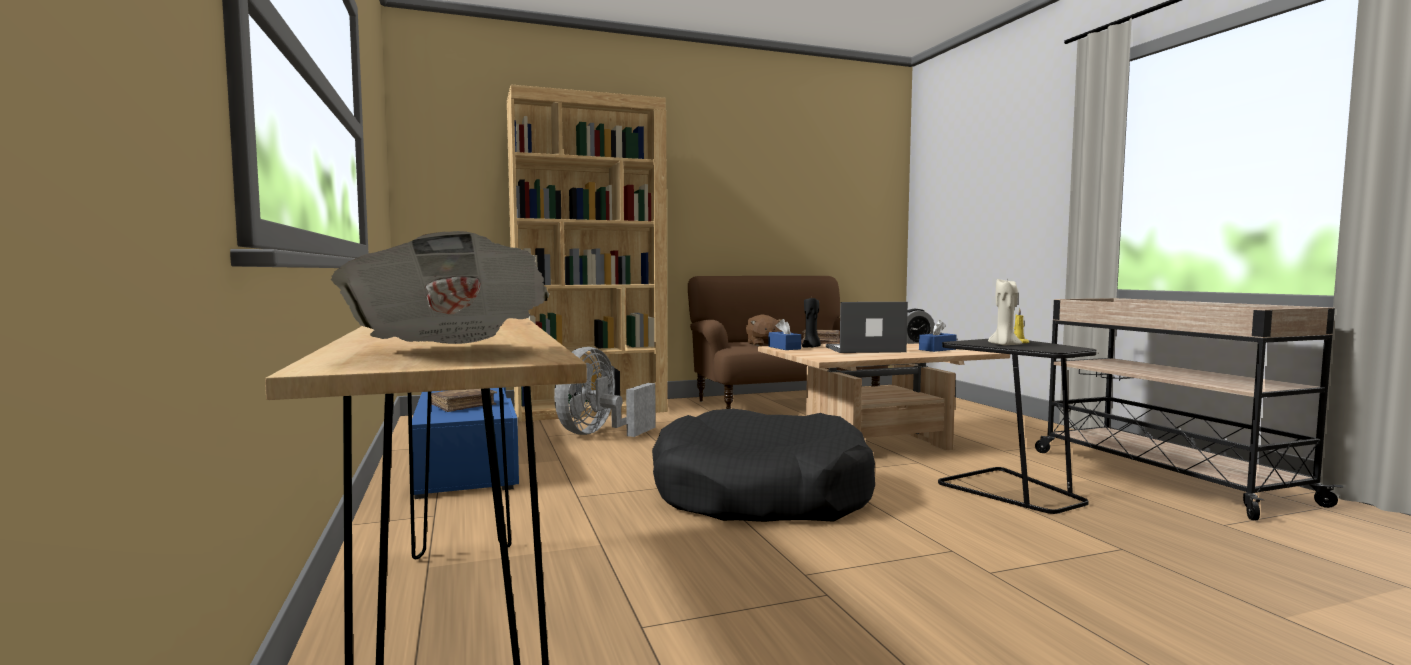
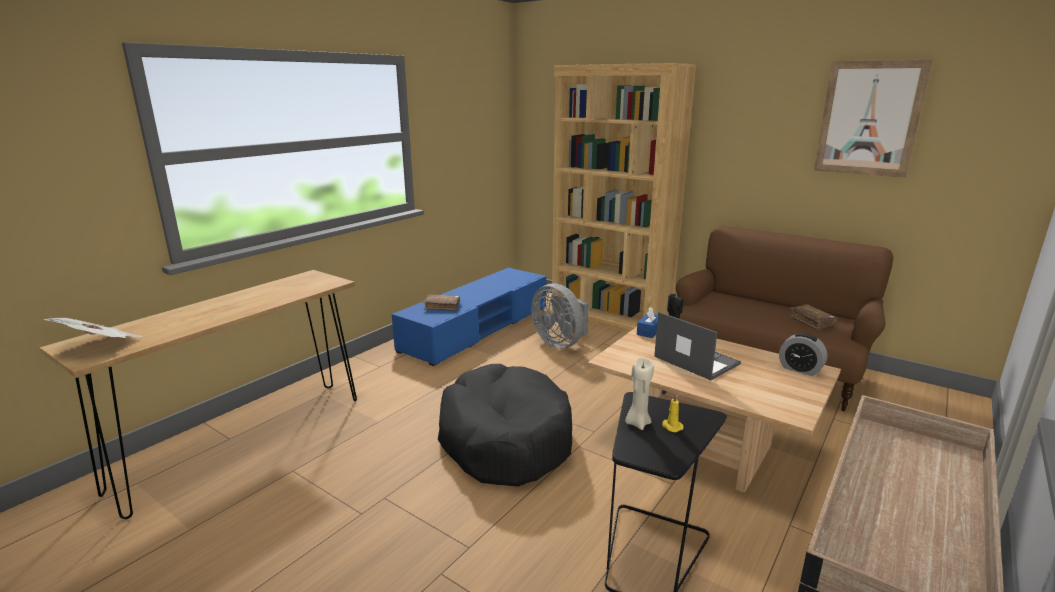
camera: 55 degrees right, 15 degrees up
grey fan [554,347,656,437] -> grey fan turned 120 degrees counterclockwise [531,283,589,349]
brown plush toy [746,315,782,346] -> none
blue tissue box [919,320,957,352] -> none
none -> picture [814,60,932,178]

